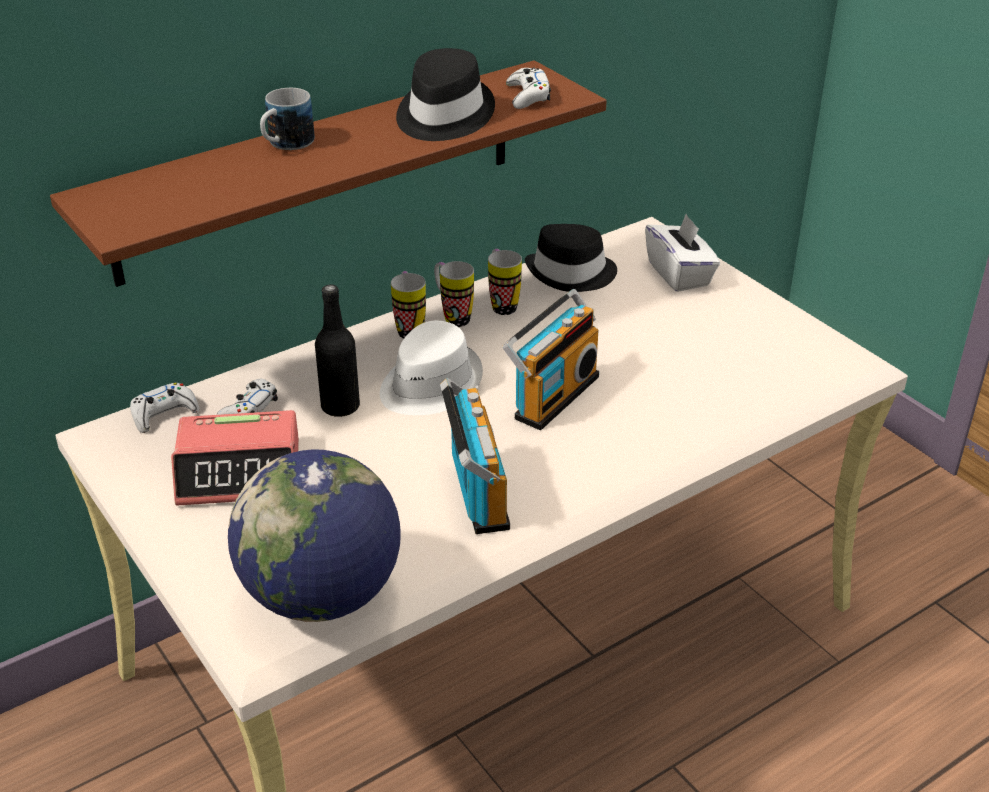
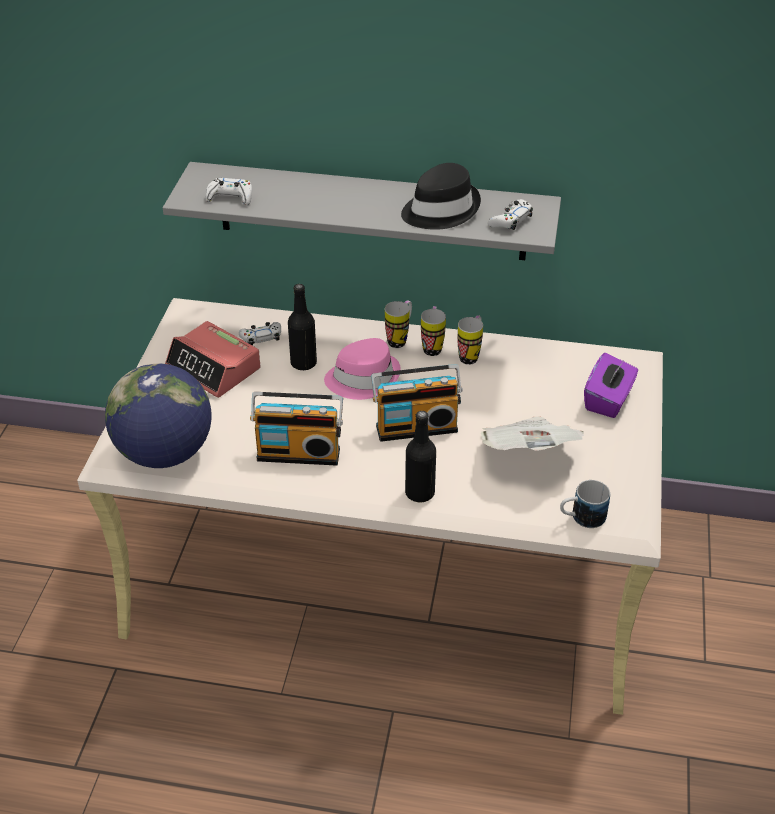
camera: 45 degrees right, 5 degrees up
brown shelf [50,60,607,287] -> grey shelf [163,162,561,260]
white game controller [130,383,199,433] -> white game controller moved to [205,178,252,206]
mug [260,88,315,150] -> mug moved to [560,480,610,528]
white hat [380,321,483,415] -> pink hat [324,338,401,400]
radio [440,378,510,534] -> radio turned 60 degrees clockwise [250,392,343,466]
black hat [525,224,617,292] -> none
white tissue box [645,214,720,292] -> purple tissue box [584,353,638,418]
none -> black bottle [405,411,436,502]
none -> newspaper [481,417,584,451]

